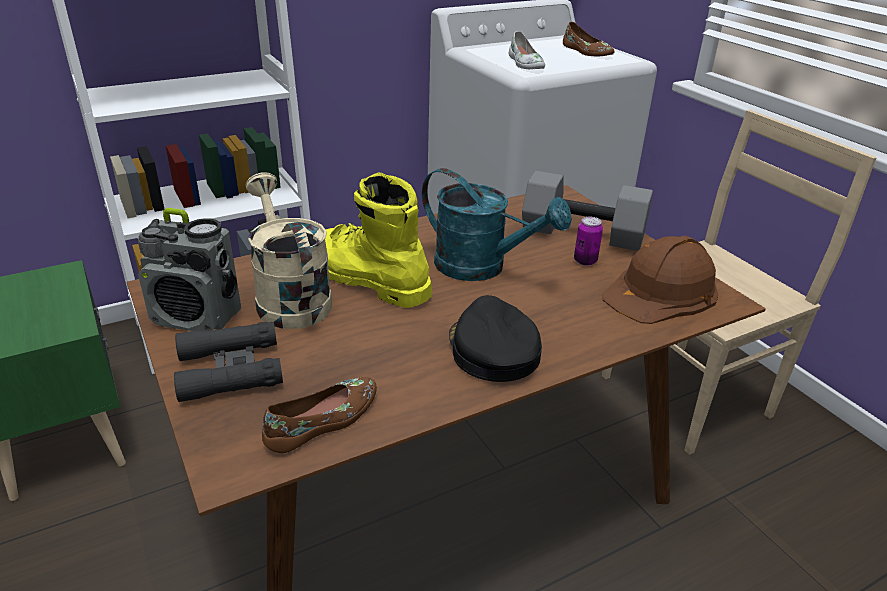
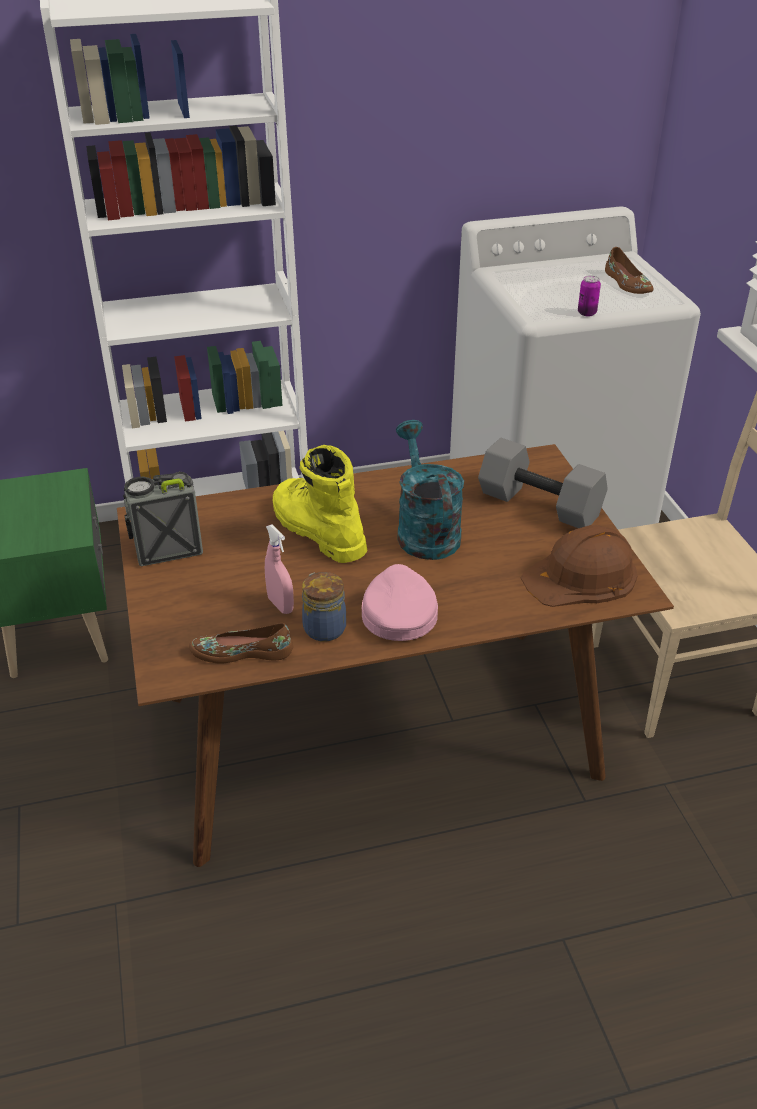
camera: 15 degrees right, 5 degrees up
radio [137,208,241,331] -> radio turned 135 degrees clockwise [123,472,203,566]
black binoculars [174,322,283,402] -> none
beige watering can [245,172,332,329] -> none
brown shoe [262,377,377,453] -> brown shoe turned 150 degrees counterclockwise [189,623,293,664]
turquoise watering can [422,168,572,281] -> turquoise watering can turned 150 degrees counterclockwise [396,420,464,560]
black cap [449,295,542,382] -> pink cap [362,564,438,641]
white shoe [509,31,545,69] -> none
can [574,217,603,266] -> can moved to [578,275,601,317]
none -> pink spray bottle [265,525,294,614]
none -> jar [302,572,346,642]

